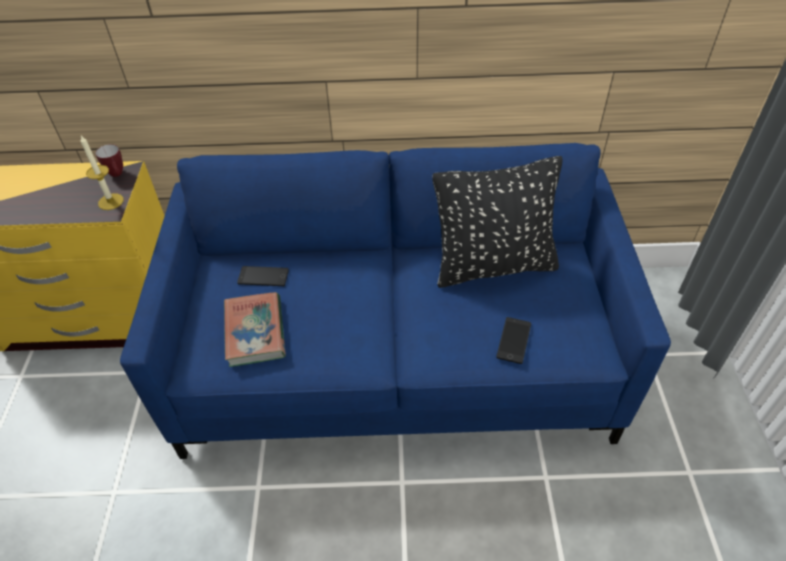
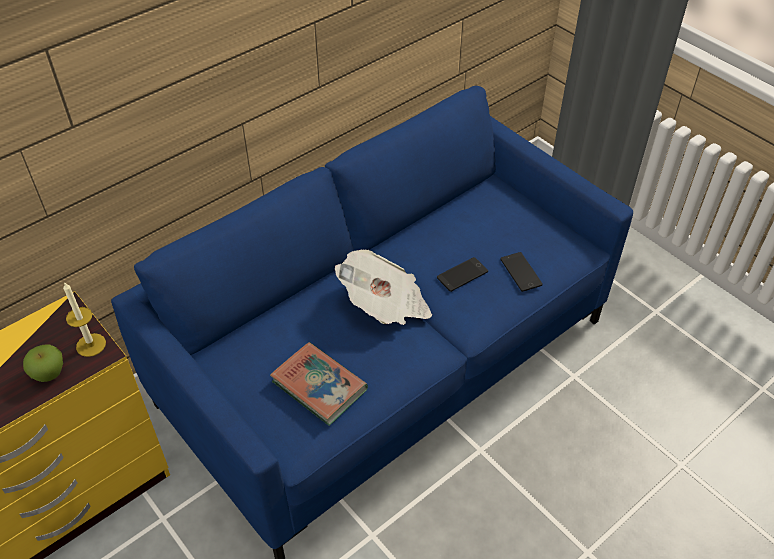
camera: 40 degrees left, 0 degrees up
mug [95,144,123,177] -> none
phone [237,266,289,286] -> phone moved to [437,257,488,292]
black pillow [432,156,562,288] -> none
none -> apple [23,344,63,382]
none -> newspaper [335,249,432,325]

